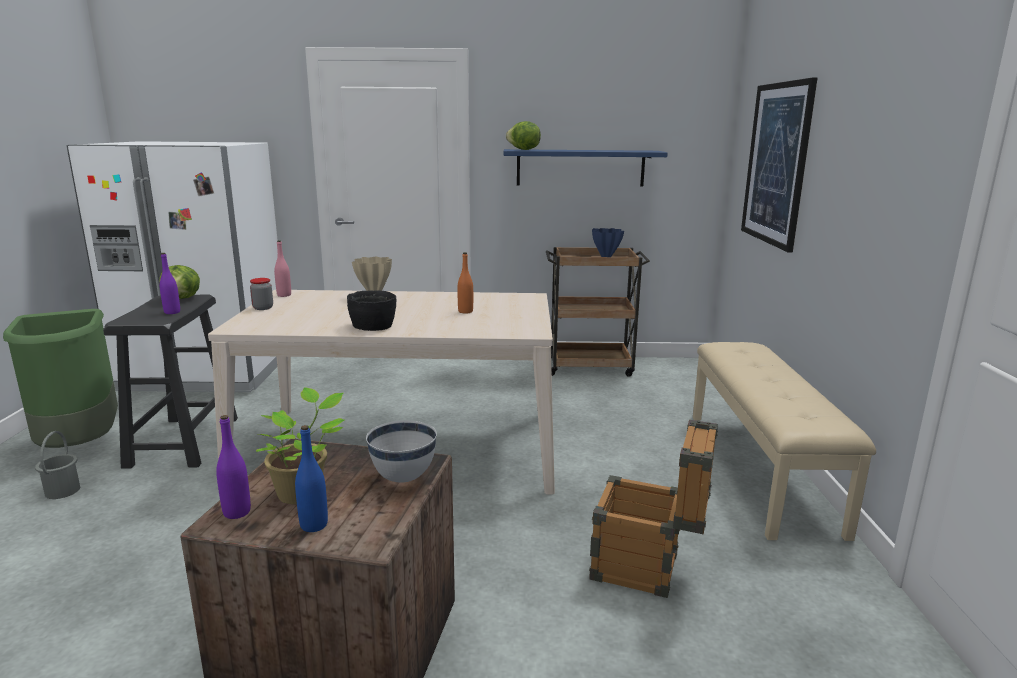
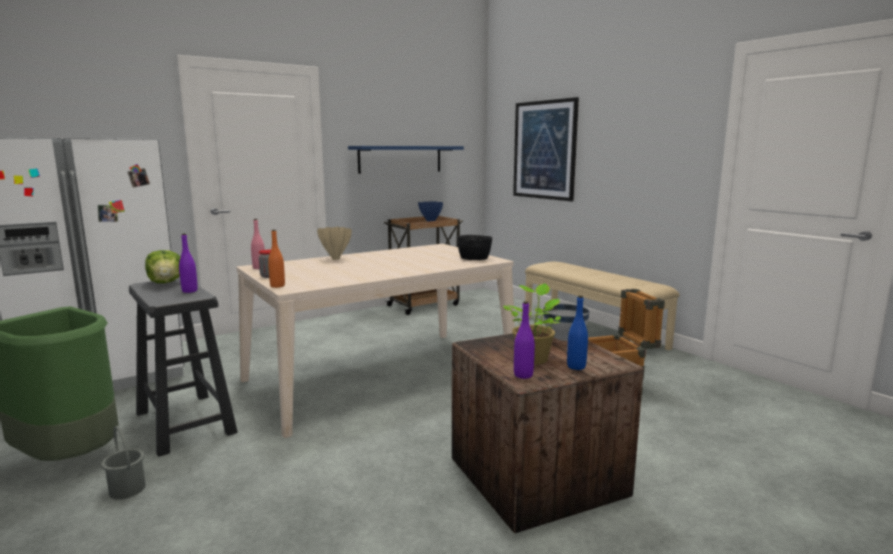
camera: 35 degrees left, 5 degrees down
black bowl [347,290,396,331] -> black bowl moved to [457,235,492,260]
orange bottle [457,252,473,313] -> orange bottle moved to [268,230,285,288]
lettuce [506,121,541,150] -> none

